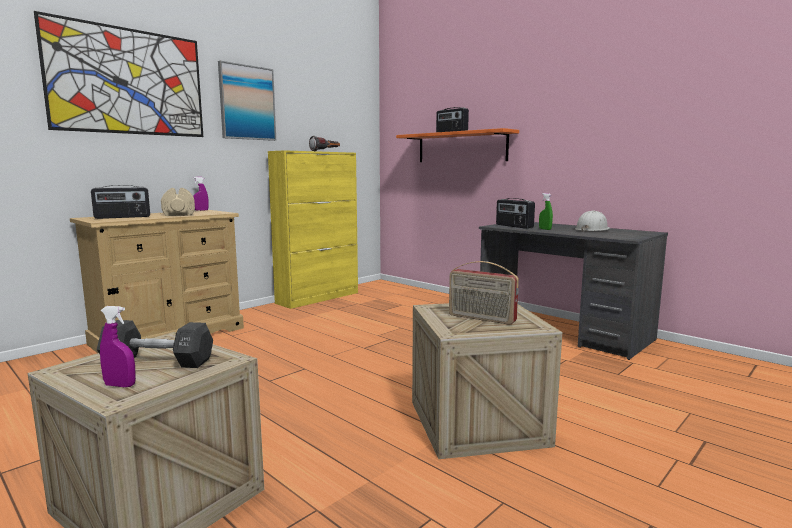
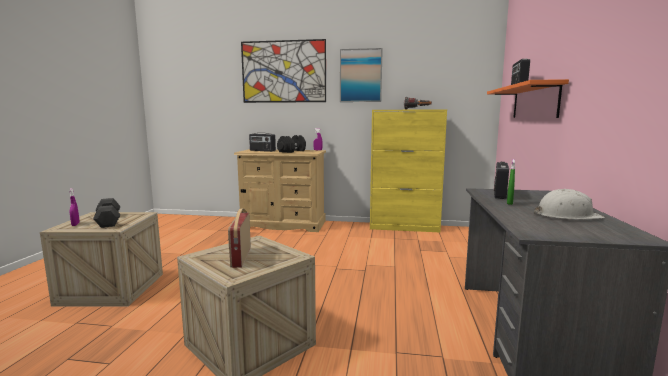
camera: 55 degrees right, 0 degrees up
beige dumbbell [161,188,195,216] -> black dumbbell [277,135,306,153]

